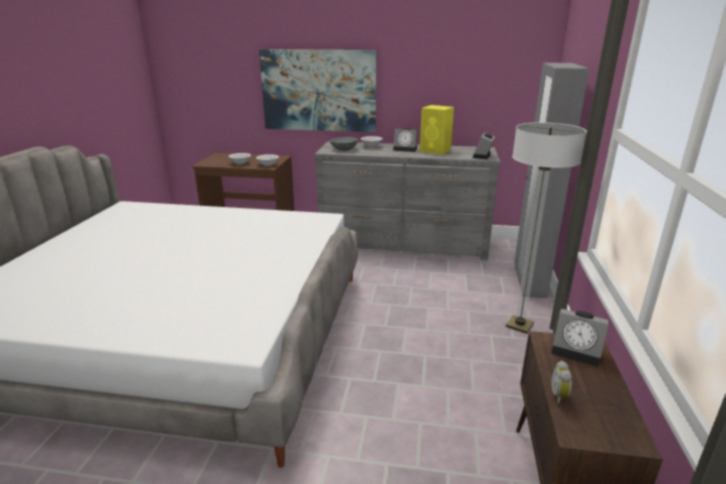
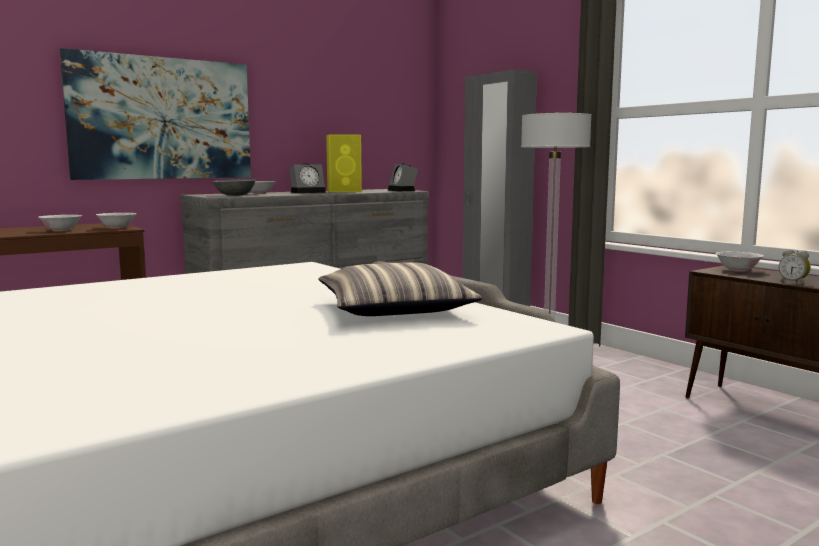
camera: 45 degrees left, 15 degrees down
alarm clock [551,309,608,367] -> white bowl [715,252,764,272]
none -> pillow [318,262,482,316]

